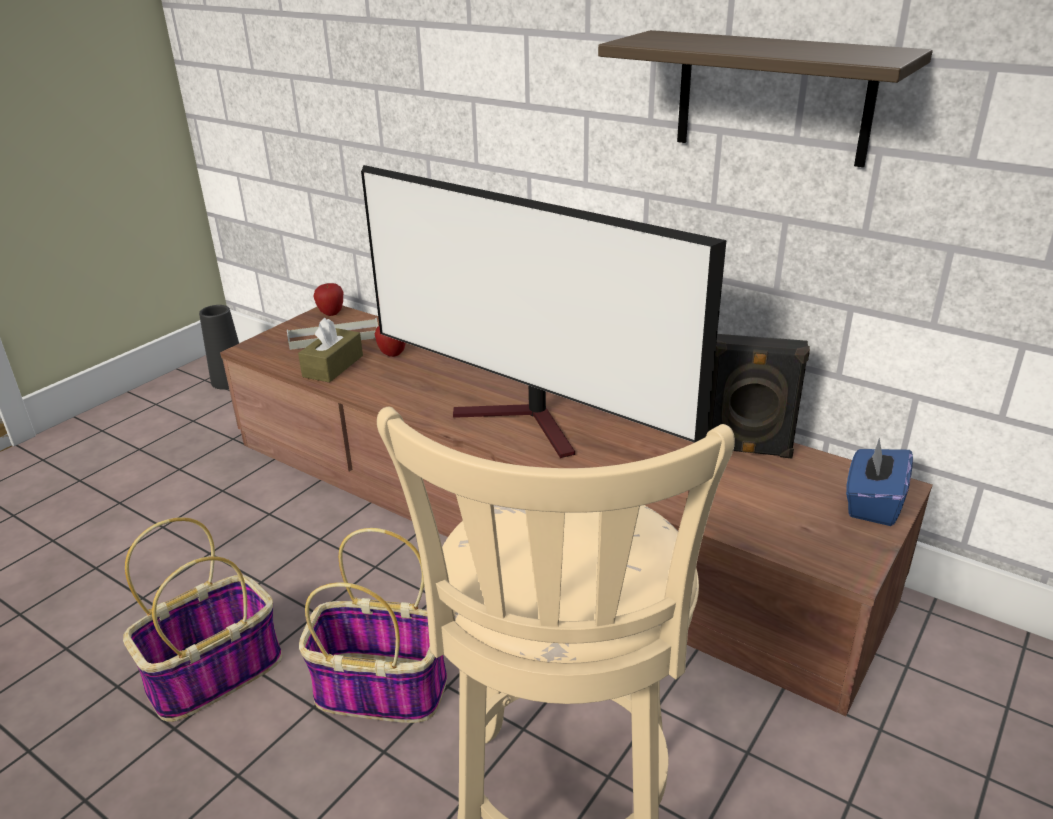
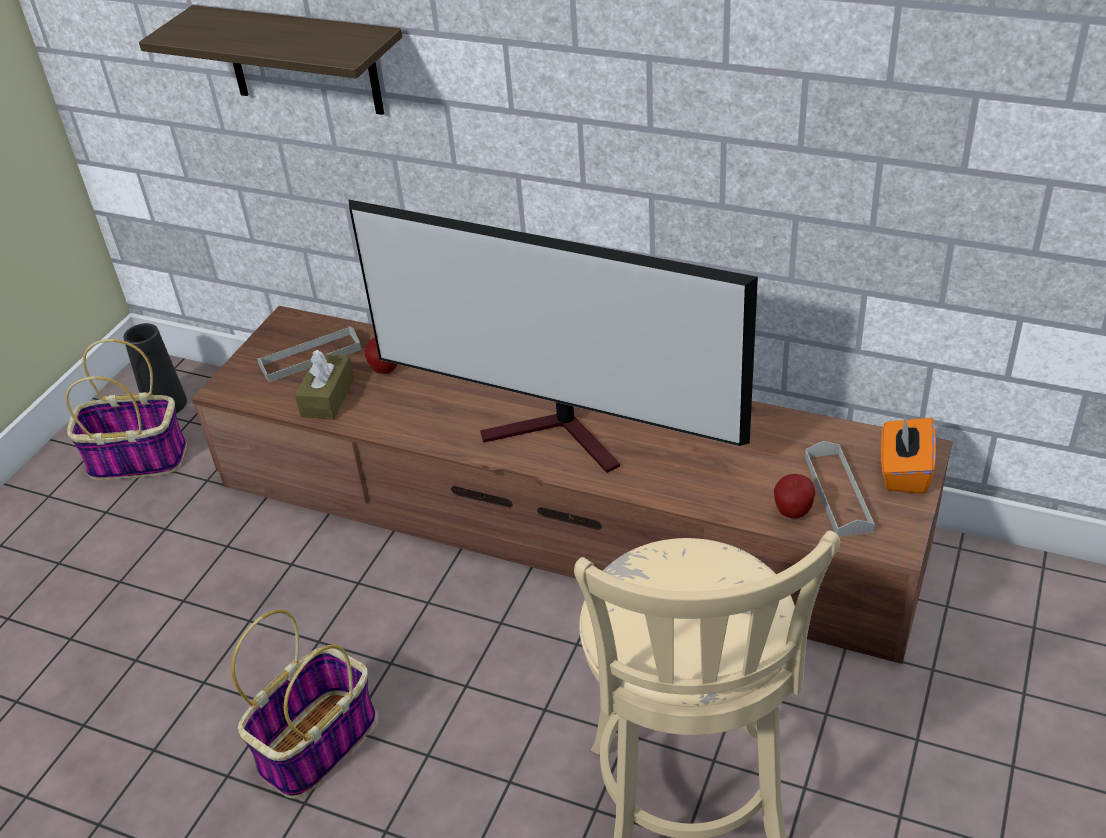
camera: 10 degrees left, 10 degrees up
basket [299,528,447,723] -> basket moved to [65,339,187,480]
apple [314,283,343,316] -> apple moved to [774,474,816,519]
shelf [598,30,933,168] -> shelf moved to [139,5,402,115]
black speaker [708,334,810,459] -> none
blue tissue box [846,438,913,526] -> orange tissue box [881,415,936,494]
none -> grey tray [805,441,875,537]

